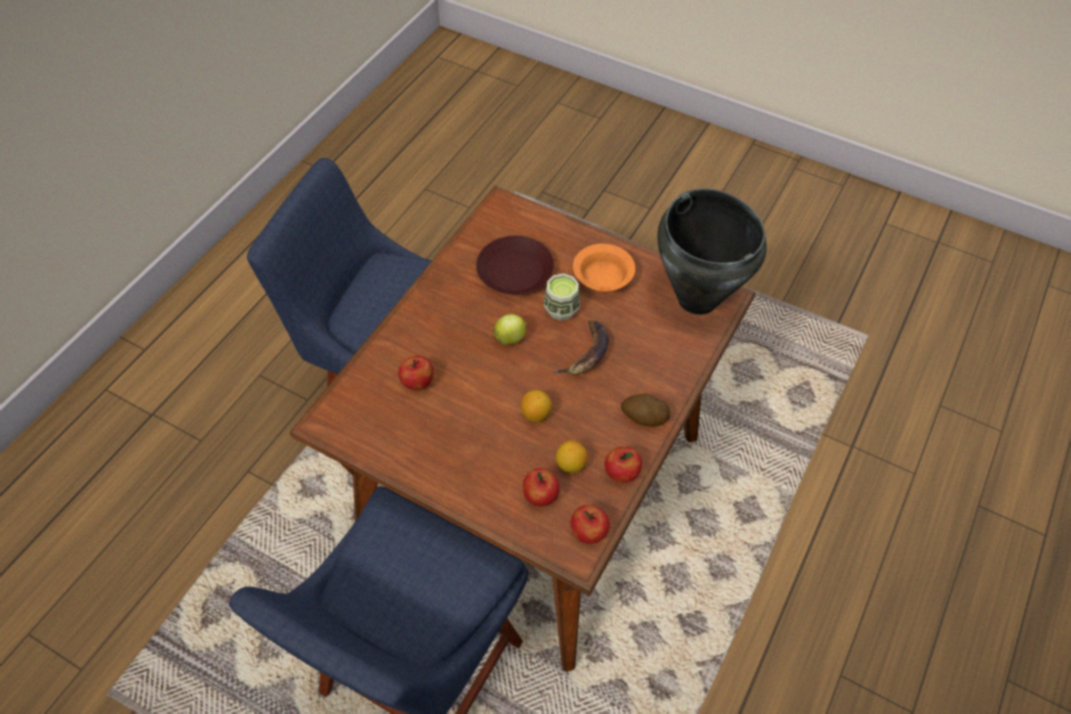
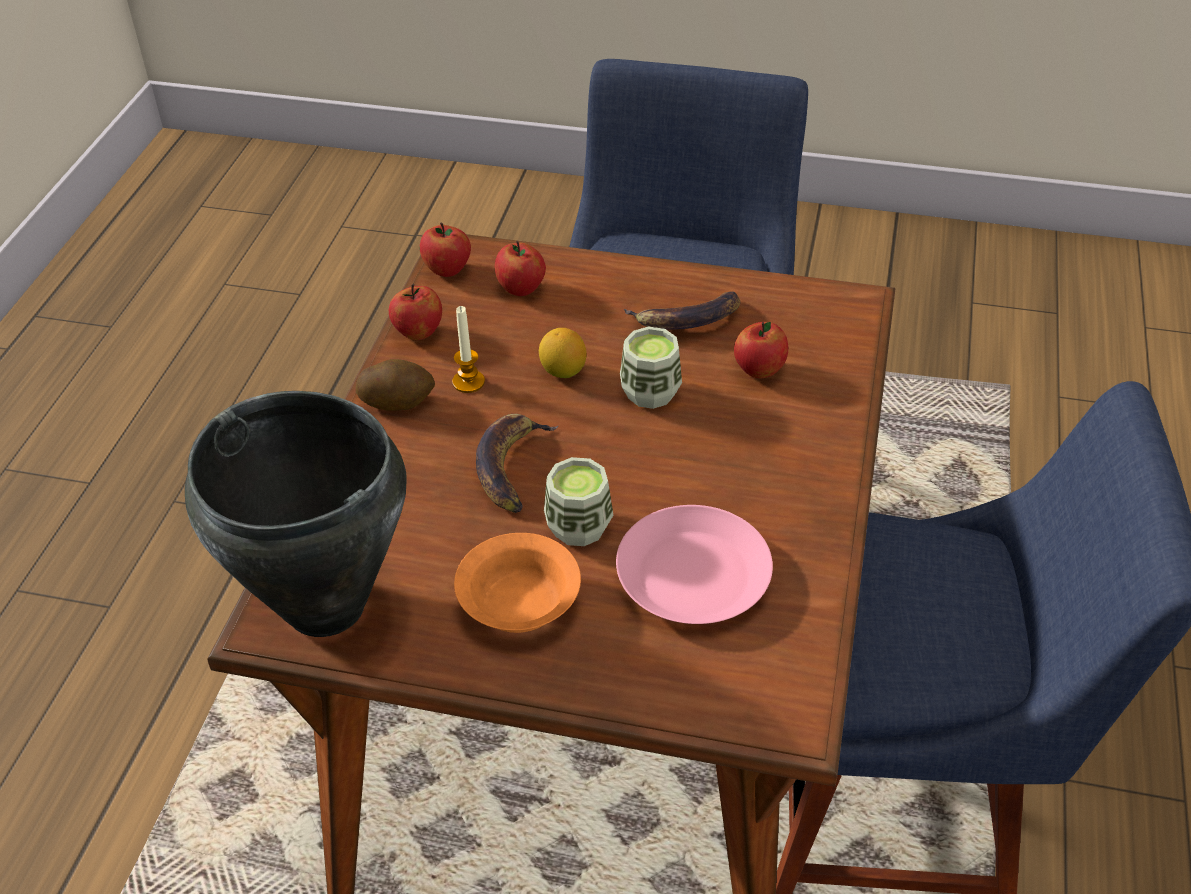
camera: 165 degrees right, 10 degrees down
brown plate [476,236,554,295] -> pink plate [616,505,773,624]
apple [493,314,527,345] -> none
lemon [556,440,588,473] -> none
none -> candle [452,306,485,393]
none -> cup [620,327,682,409]
none -> banana [624,291,740,330]

